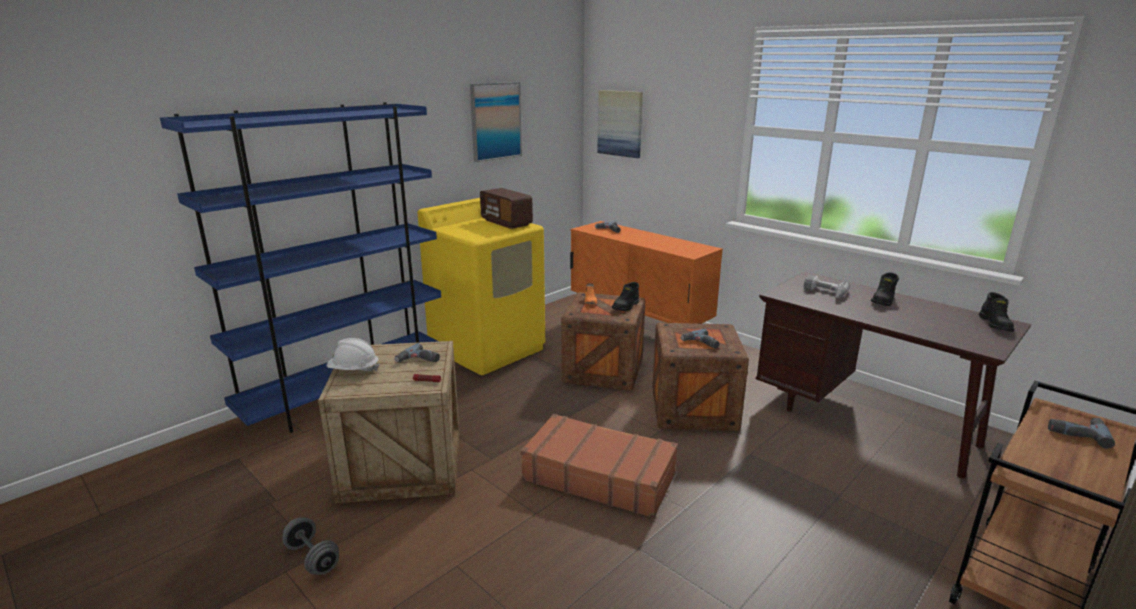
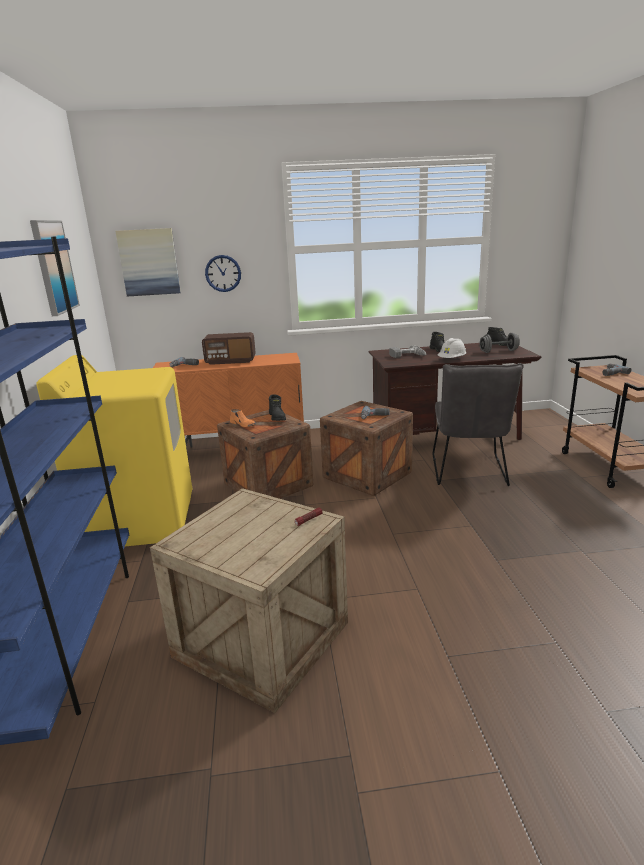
camera: 50 degrees left, 0 degrees up
grey dumbbell [282,518,339,575] -> grey dumbbell moved to [480,333,520,353]
white hard hat [326,338,379,371] -> white hard hat moved to [438,338,466,358]
power drill [394,343,440,363] -> none
radio [480,188,533,229] -> radio moved to [202,332,256,365]
brown suitcase [521,414,678,519] -> none
none -> wall clock [205,255,241,292]
none -> grey chair [432,363,524,486]

